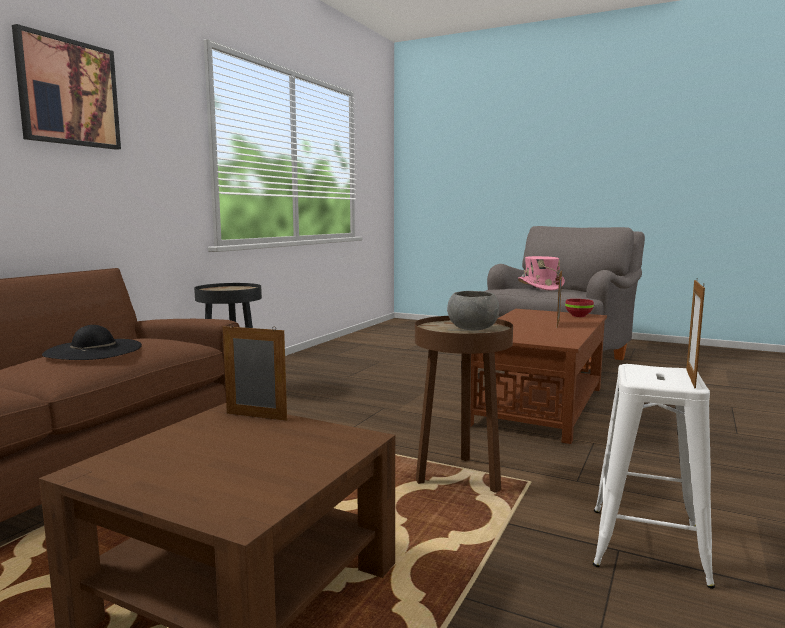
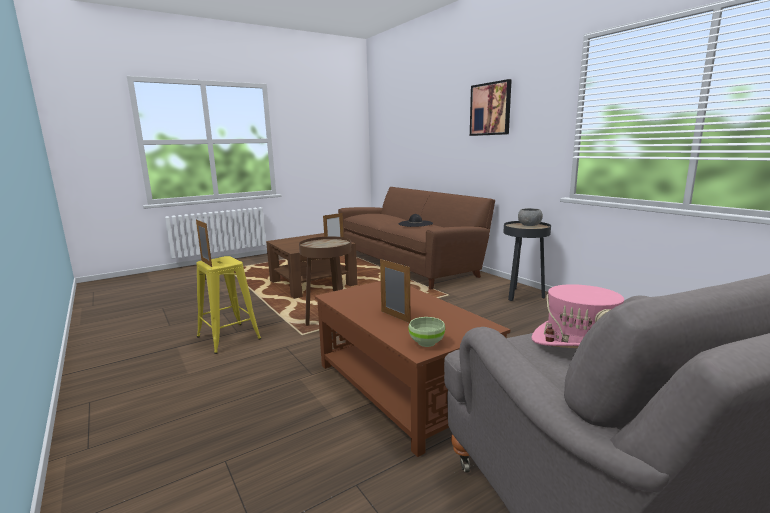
camera: 120 degrees right, 5 degrees up
grey bowl [447,291,499,331] -> grey bowl moved to [518,208,543,226]
red bowl [565,299,594,317] -> green bowl [409,317,445,347]
white stool [593,364,715,589] -> yellow stool [196,256,262,354]

